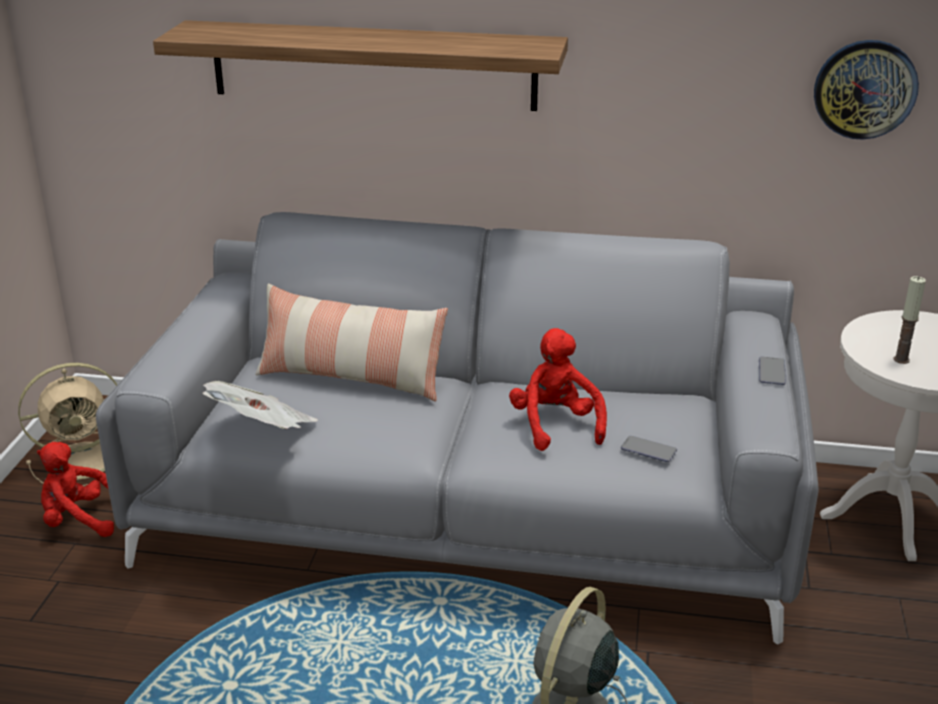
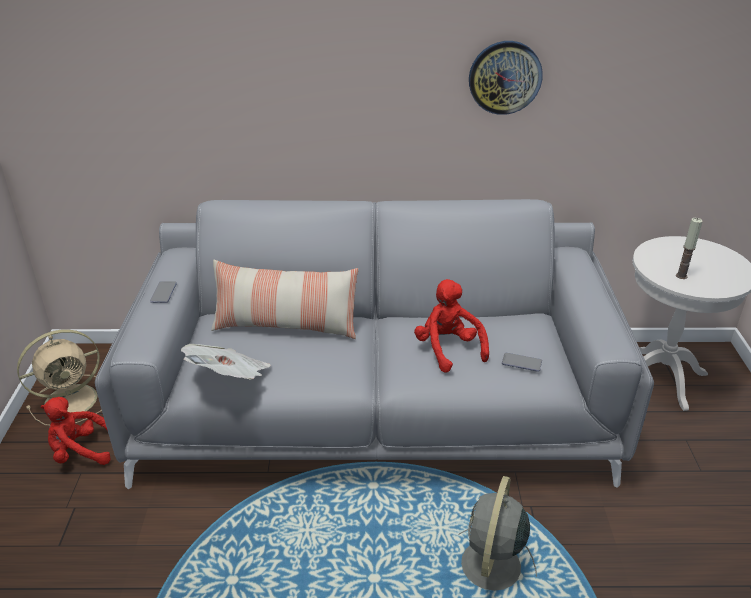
camera: 10 degrees left, 5 degrees up
shelf [153,20,568,111] -> none
phone [759,357,786,385] -> phone moved to [150,281,177,303]
wall clock [814,40,919,139] -> wall clock moved to [469,41,543,115]

